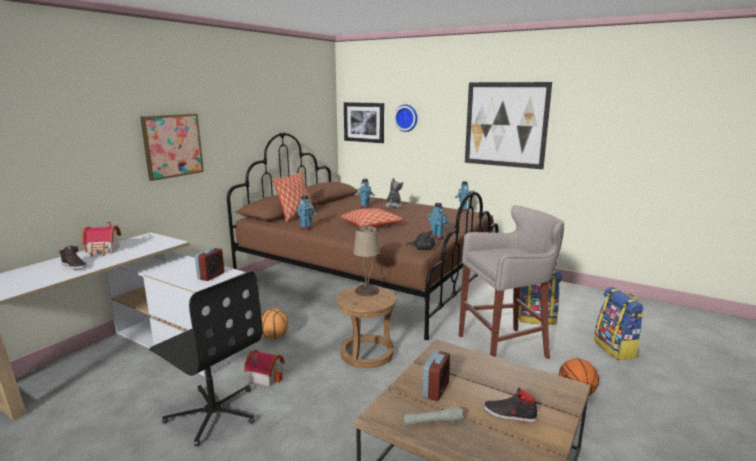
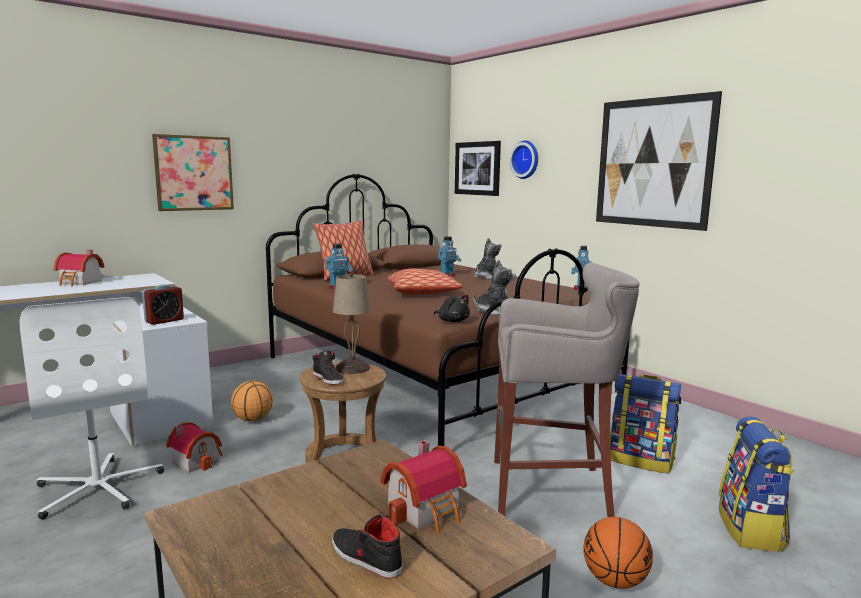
camera: 20 degrees right, 5 degrees down
black shoe [59,246,87,269] -> black shoe moved to [313,351,344,385]
black office chair [149,271,263,446] -> white office chair [20,297,164,520]
grey flashlight [403,406,464,426] -> none
alarm clock [422,350,450,401] -> none
toy robot [428,203,450,240] -> plush toy [473,260,516,315]
none -> toy house [381,440,467,533]

